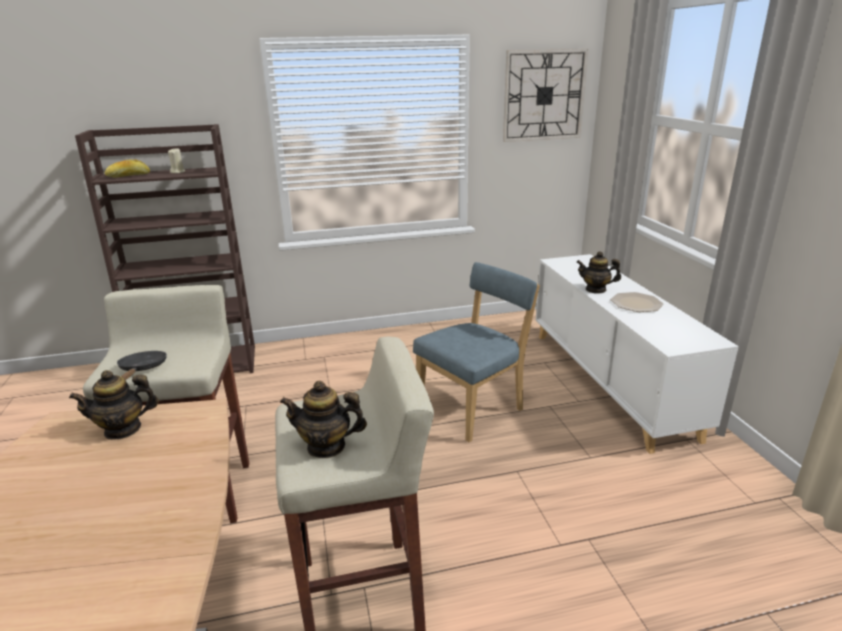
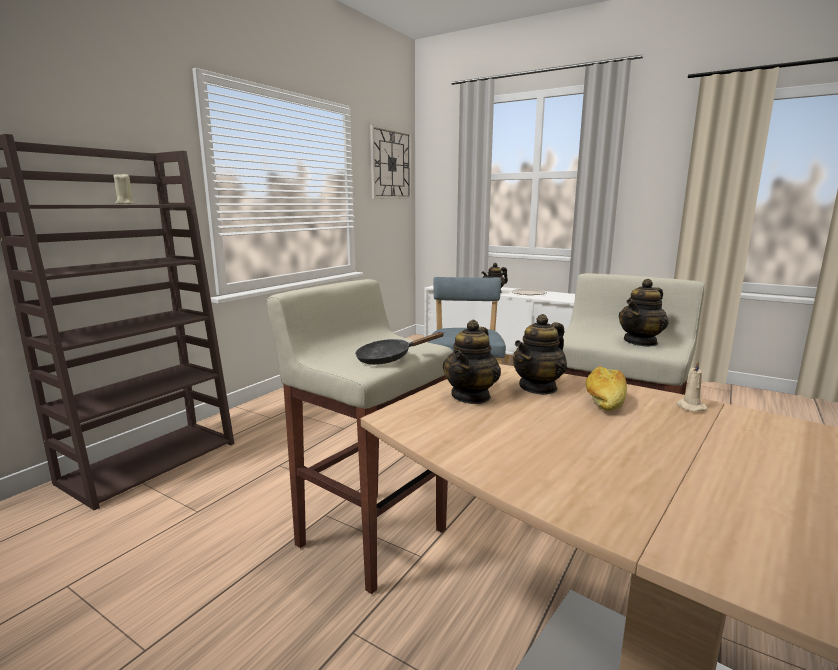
camera: 45 degrees left, 10 degrees down
bread [105,159,150,178] -> bread moved to [586,366,627,411]
black frying pan [117,351,167,380] -> black frying pan turned 60 degrees counterclockwise [355,332,444,365]
none -> teapot [513,314,567,395]
none -> beige candle [676,361,707,412]

